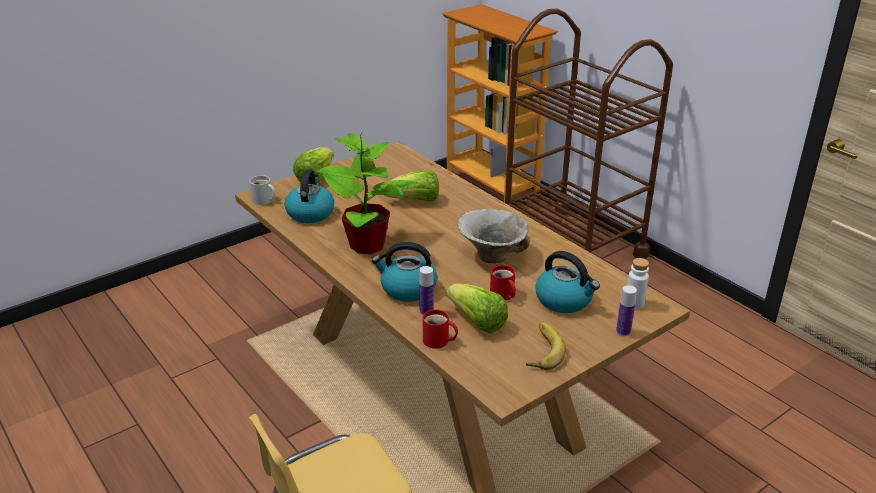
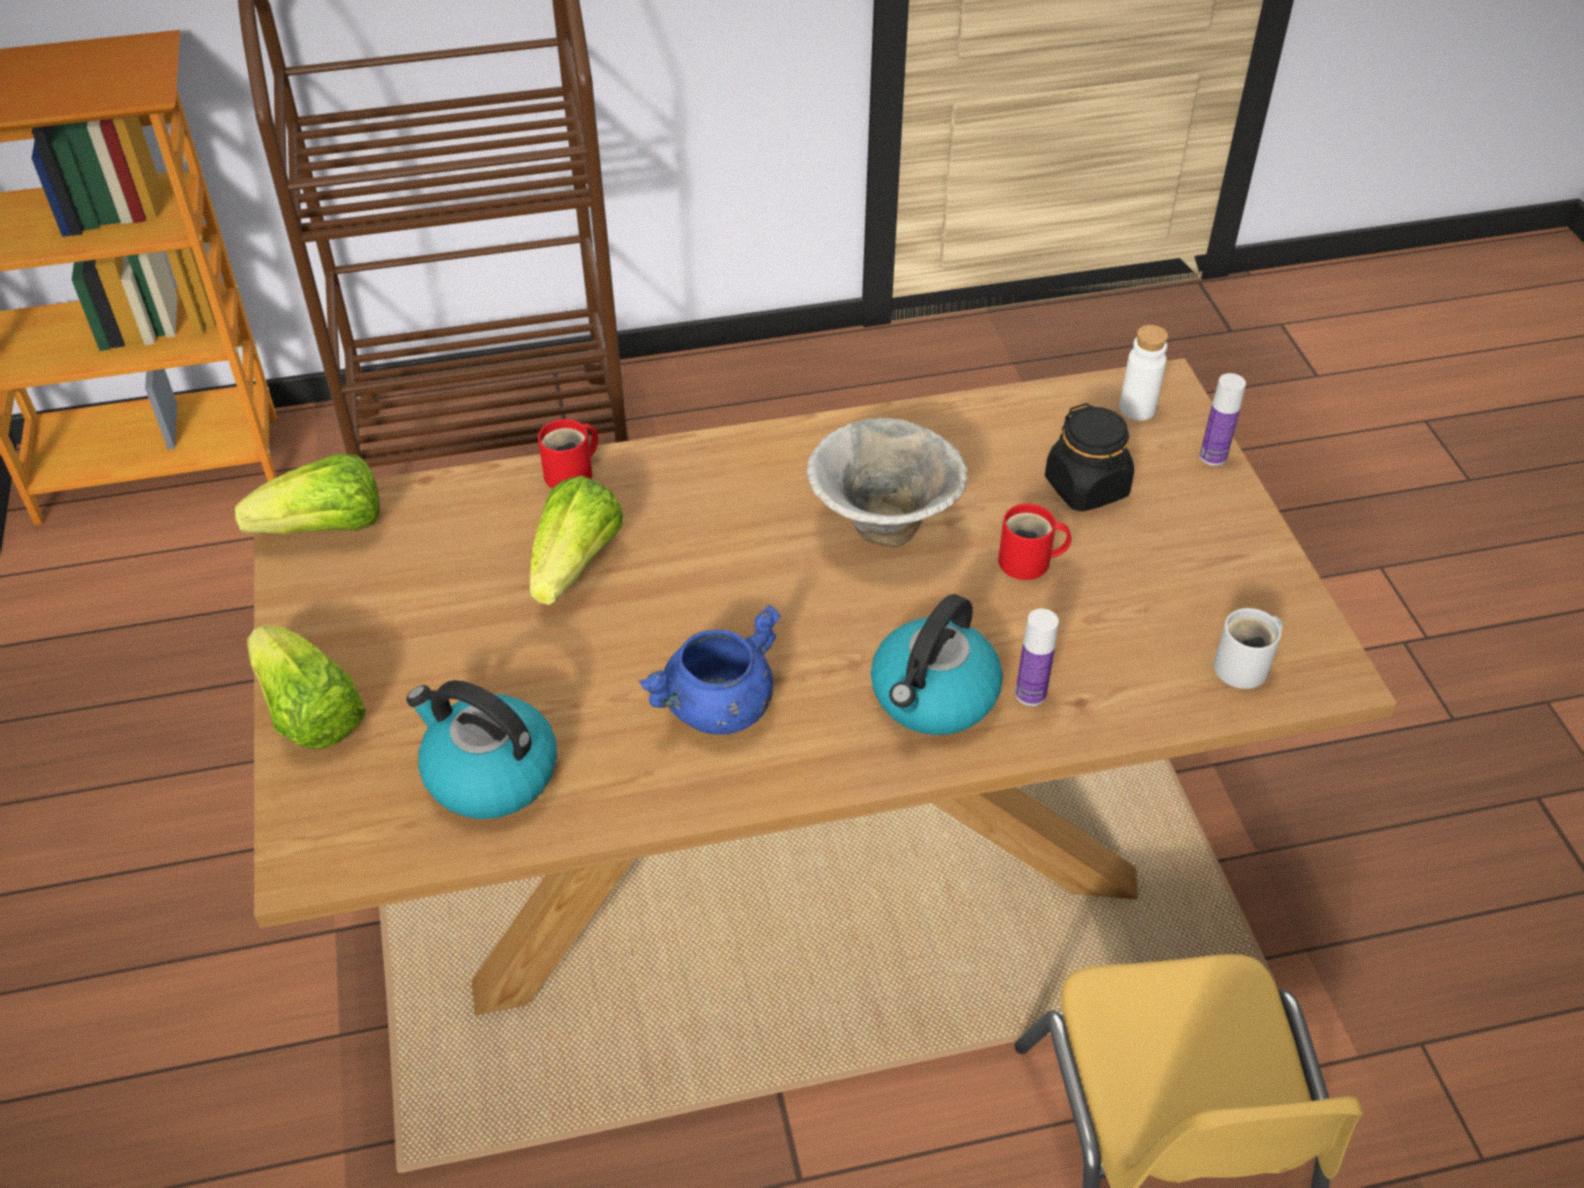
camera: 65 degrees left, 15 degrees up
white mug [250,175,276,205] -> white mug moved to [1213,608,1283,689]
potted plant [316,132,418,254] -> blue cooking pot [639,605,781,735]
red mug [423,309,458,349] -> red mug moved to [538,419,598,488]
lettuce [446,284,508,333] -> lettuce moved to [235,453,380,534]
banana [526,322,566,370] -> none
kettle [535,251,600,313] -> black jar [1045,403,1134,512]

